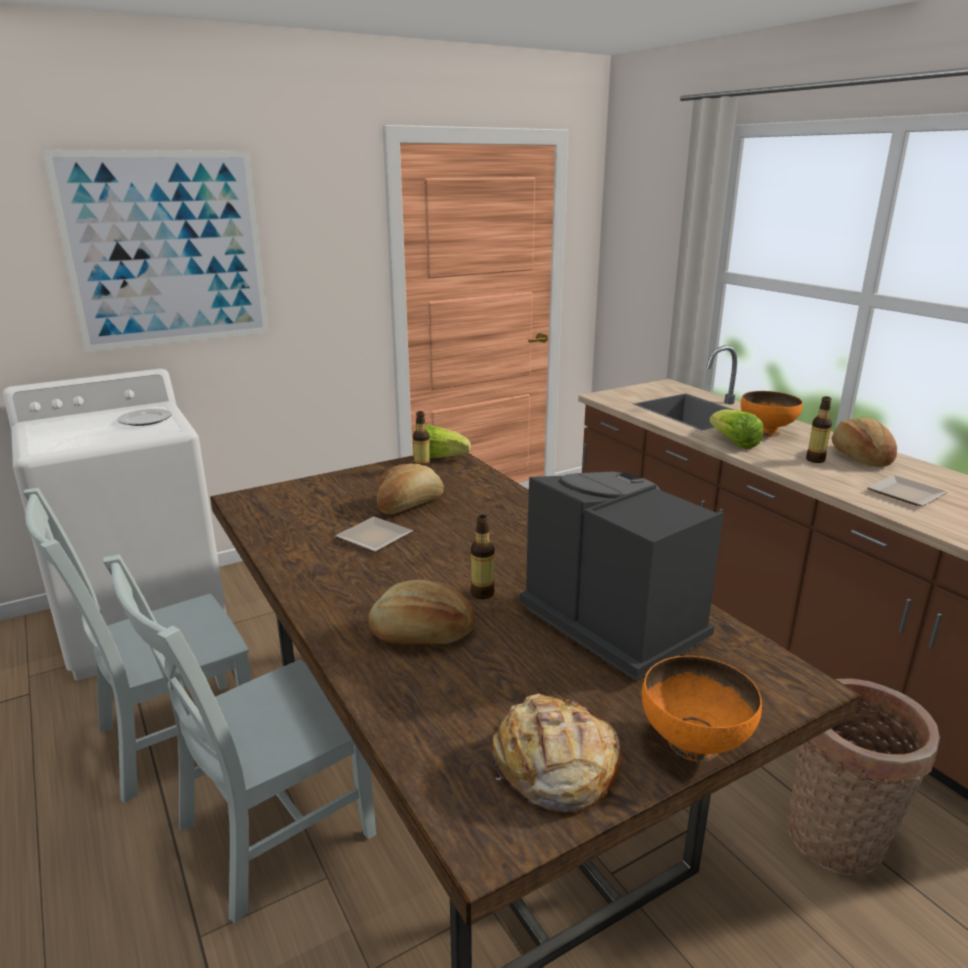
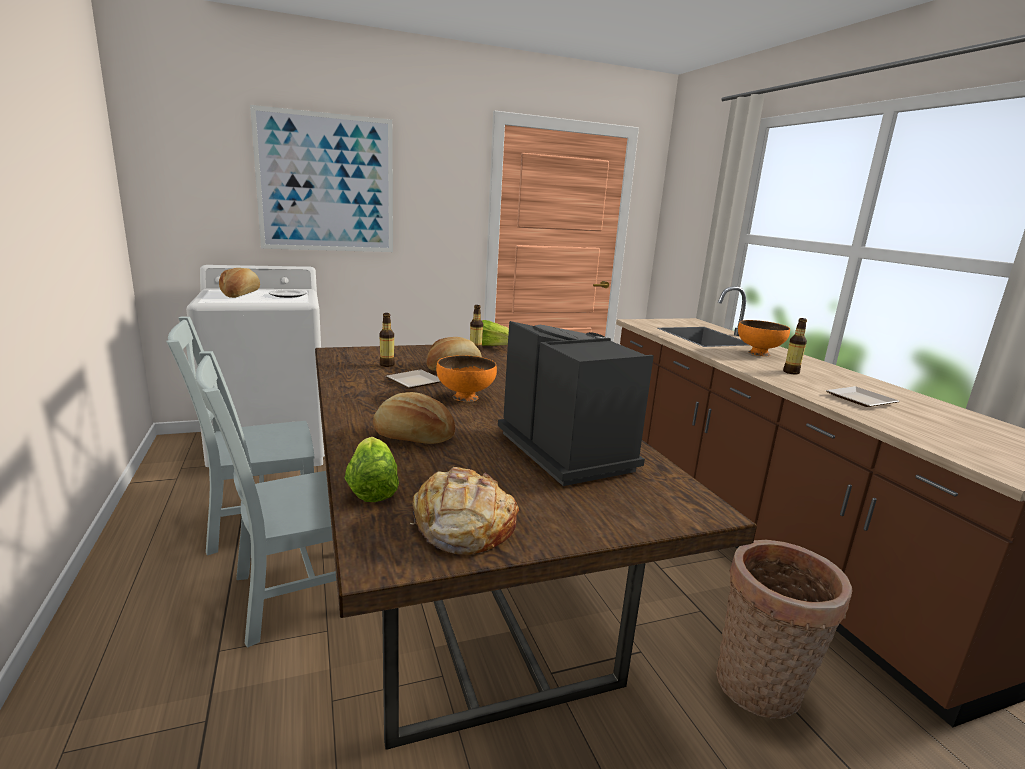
camera: 10 degrees right, 5 degrees down
bottle [471,515,495,599] -> bottle moved to [380,313,395,367]
orange bowl [642,656,762,762] -> orange bowl moved to [436,355,497,402]
lettuce [709,409,763,449] -> lettuce moved to [345,437,399,502]
bread [832,417,897,467] -> bread moved to [219,268,260,298]

